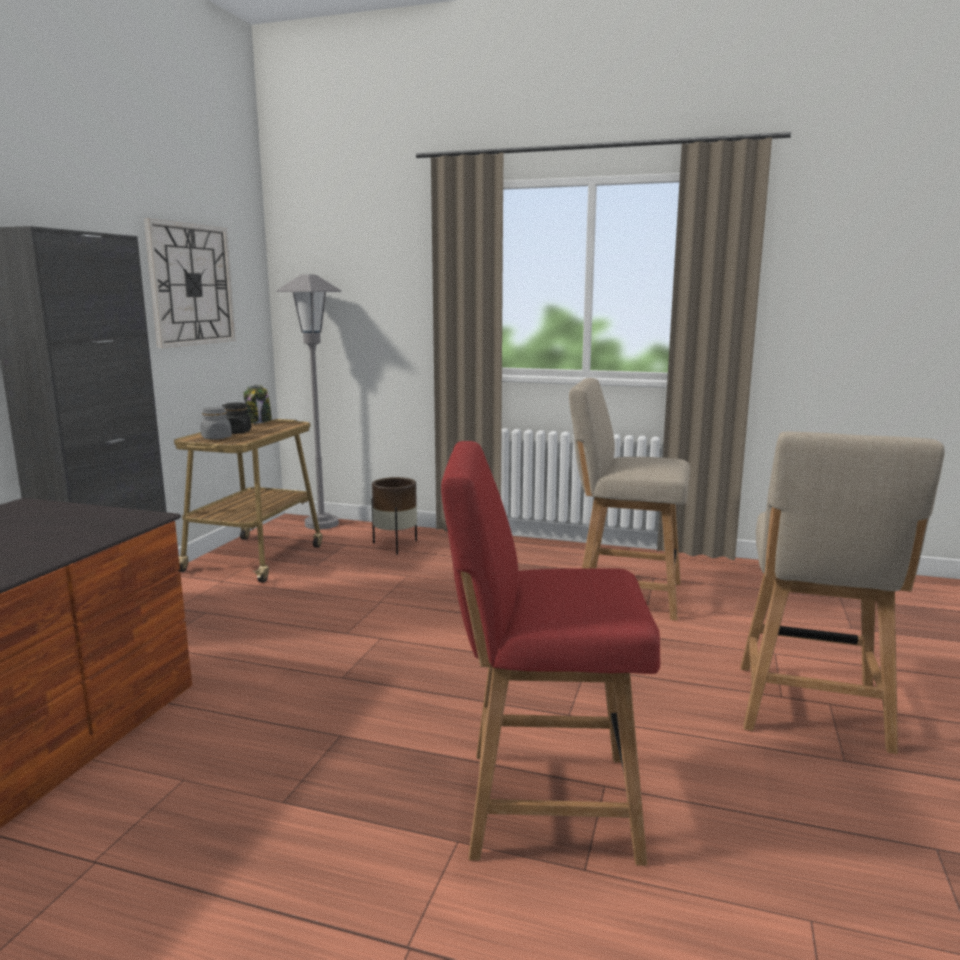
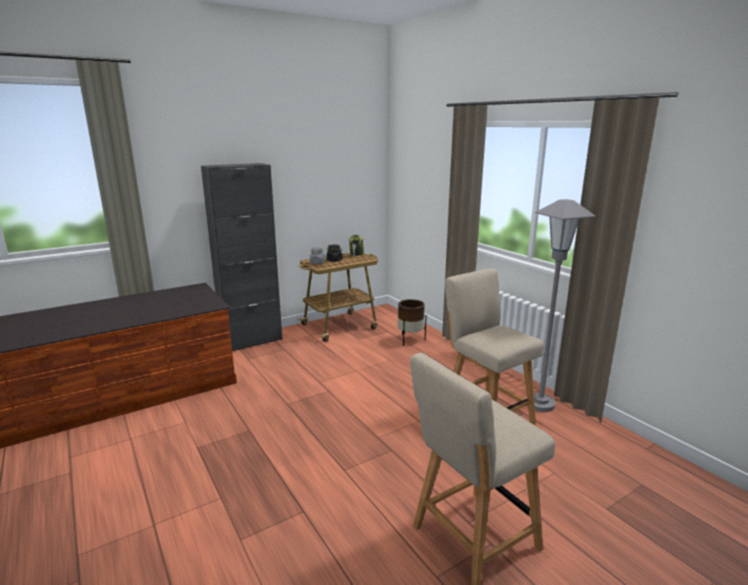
camera: 40 degrees right, 5 degrees up
wall clock [144,219,236,348] -> none
grey floor lamp [276,274,342,530] -> grey floor lamp moved to [526,199,596,412]
red chair [441,441,660,866] -> none

